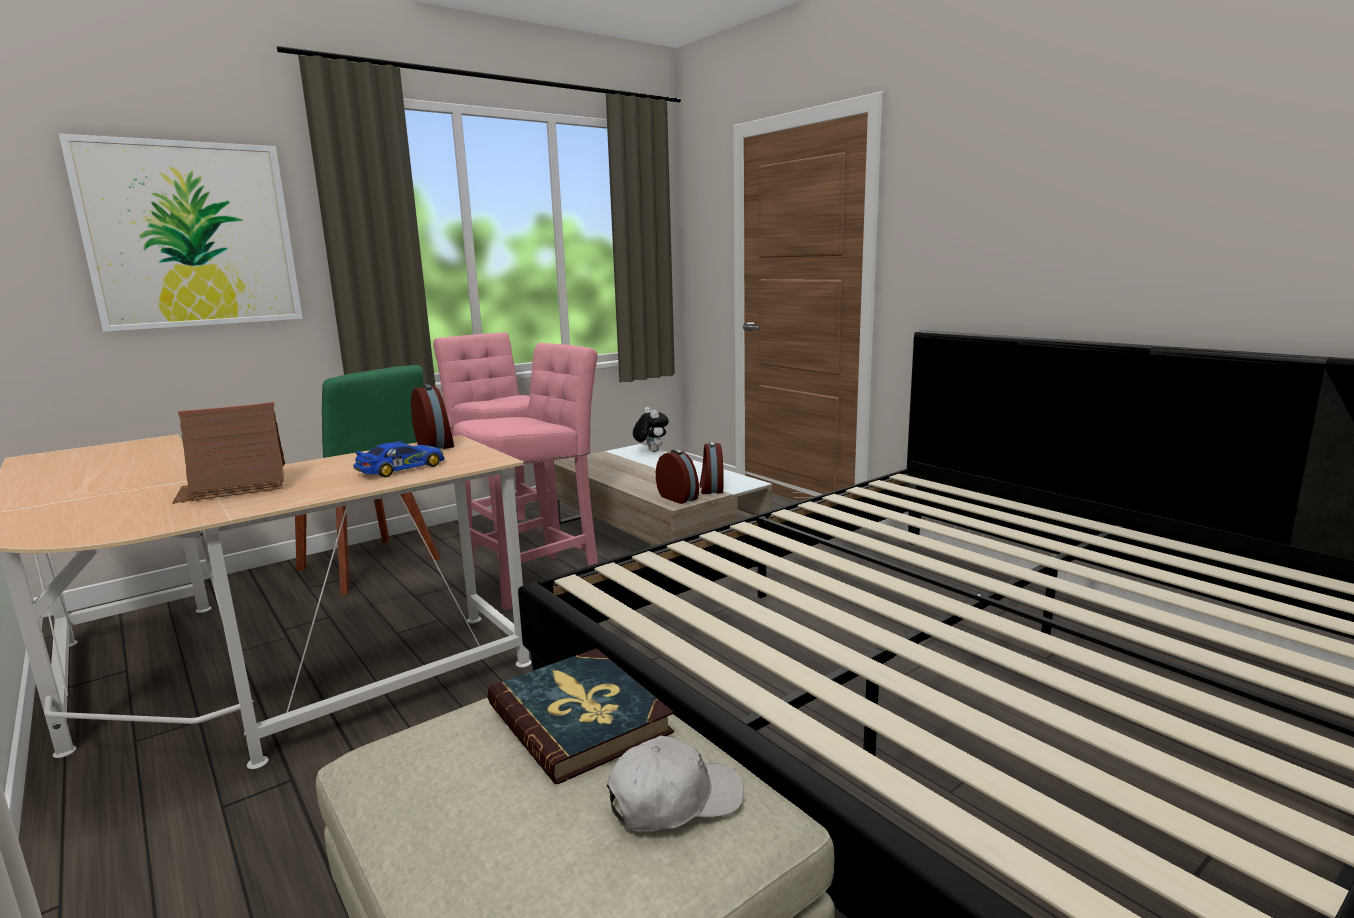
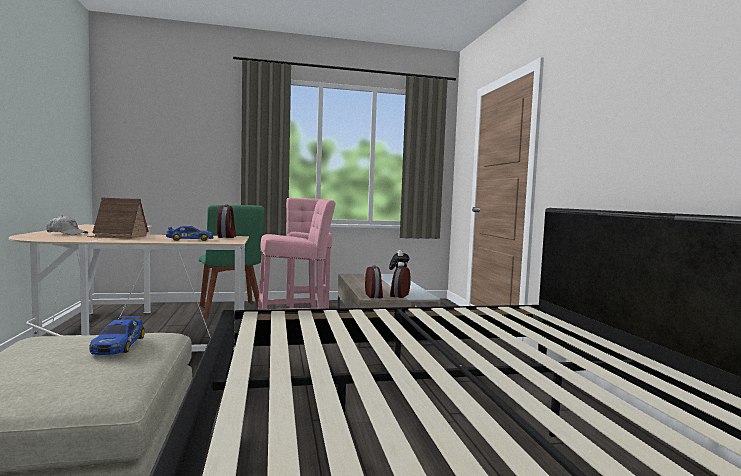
camera: 25 degrees right, 10 degrees down
picture [59,133,303,332] -> none
book [487,648,674,784] -> toy car [89,316,145,355]
white cap [607,735,744,832] -> white cap moved to [46,216,88,235]

